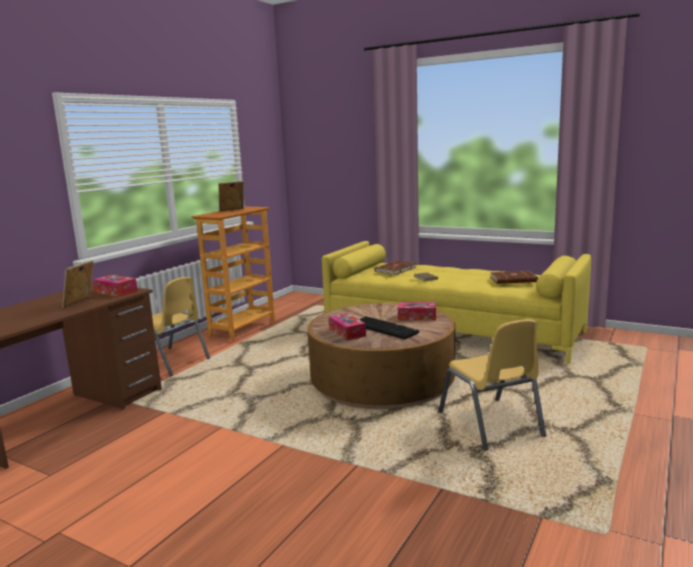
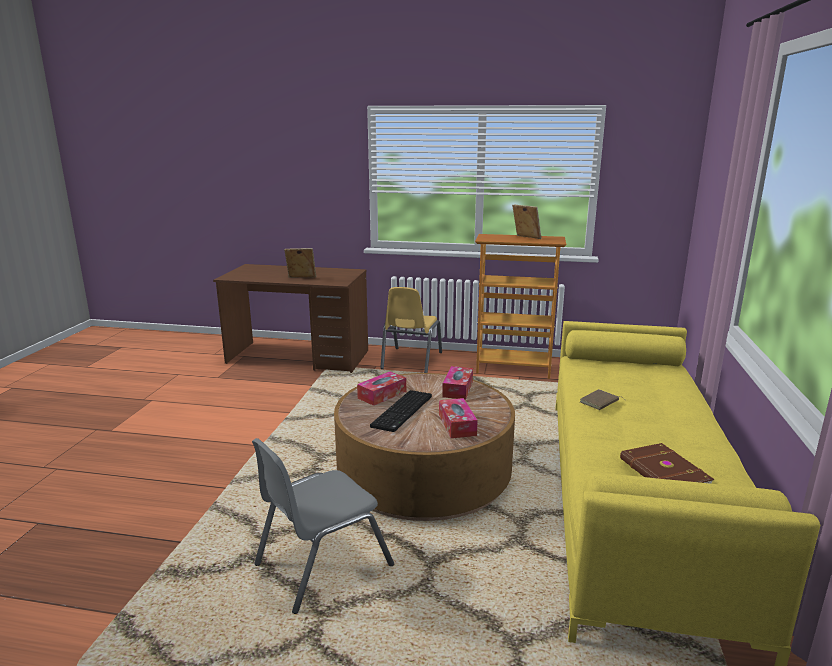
camera: 70 degrees right, 5 degrees up
tissue box [93,275,138,297] -> tissue box moved to [442,366,473,400]
brown book [375,261,416,275] -> none
yellow chair [439,319,546,451] -> grey chair [252,438,394,614]

